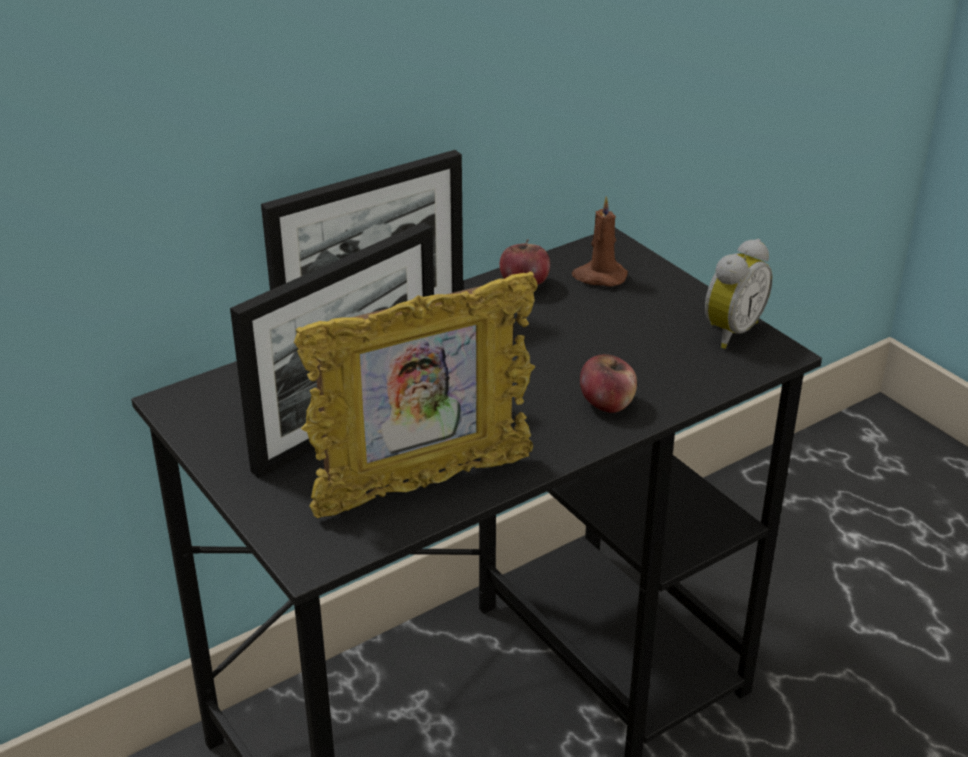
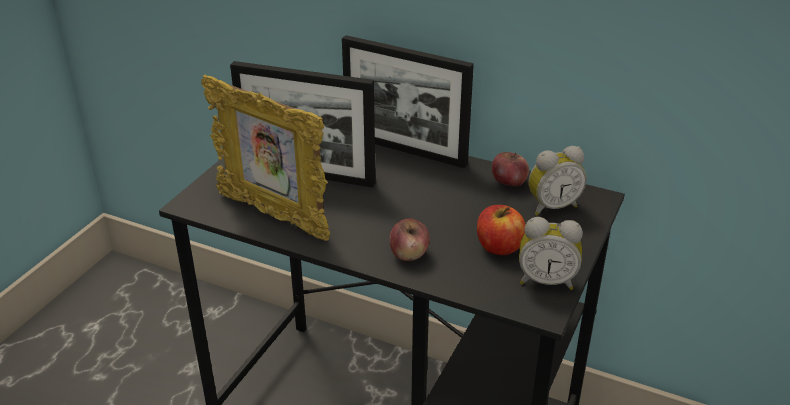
camera: 60 degrees right, 0 degrees up
brown candle [572,196,628,287] -> alarm clock [528,146,587,216]
none -> apple [477,205,526,255]

